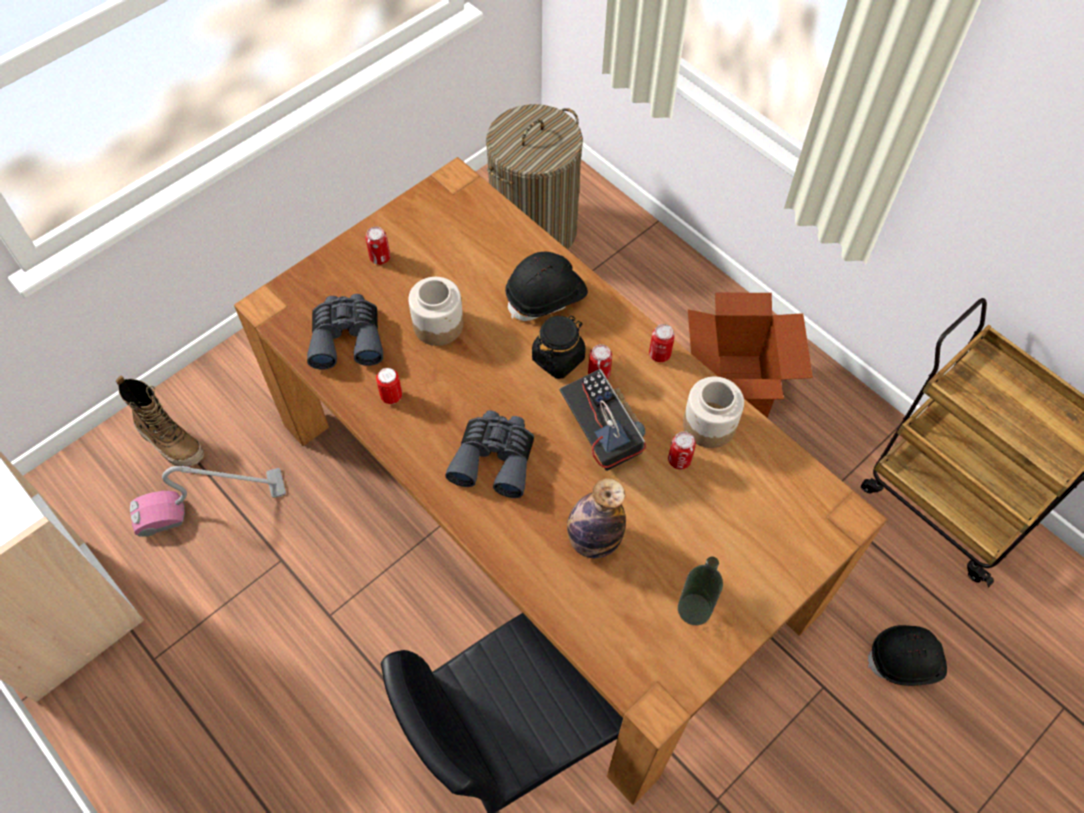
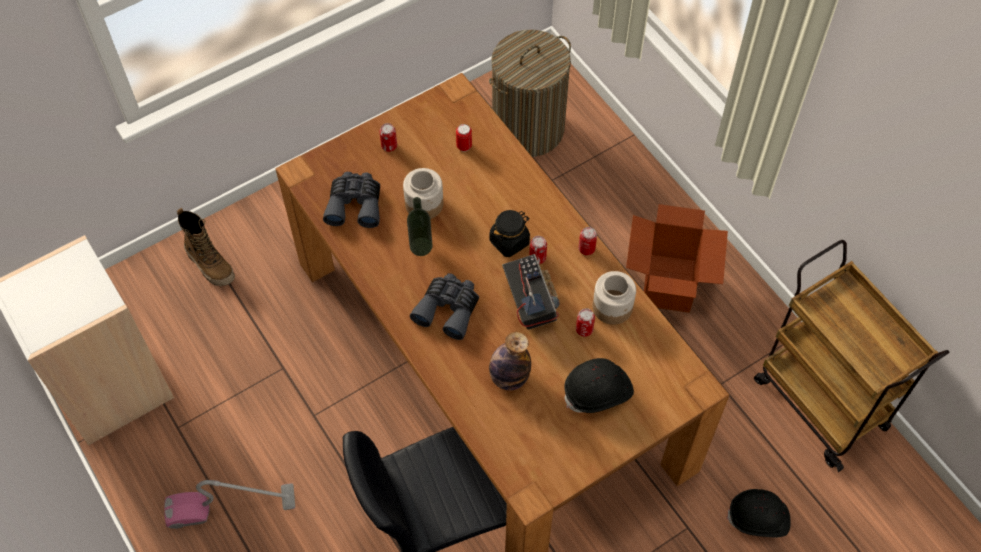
camera: 10 degrees right, 0 degrees up
vacuum cleaner [130,466,286,537] -> vacuum cleaner moved to [164,480,295,529]
can [376,368,402,404] -> can moved to [456,124,472,152]
black hard hat [505,252,588,321] -> black hard hat moved to [564,358,634,413]
bottle [678,556,723,625] -> bottle moved to [407,197,433,256]

